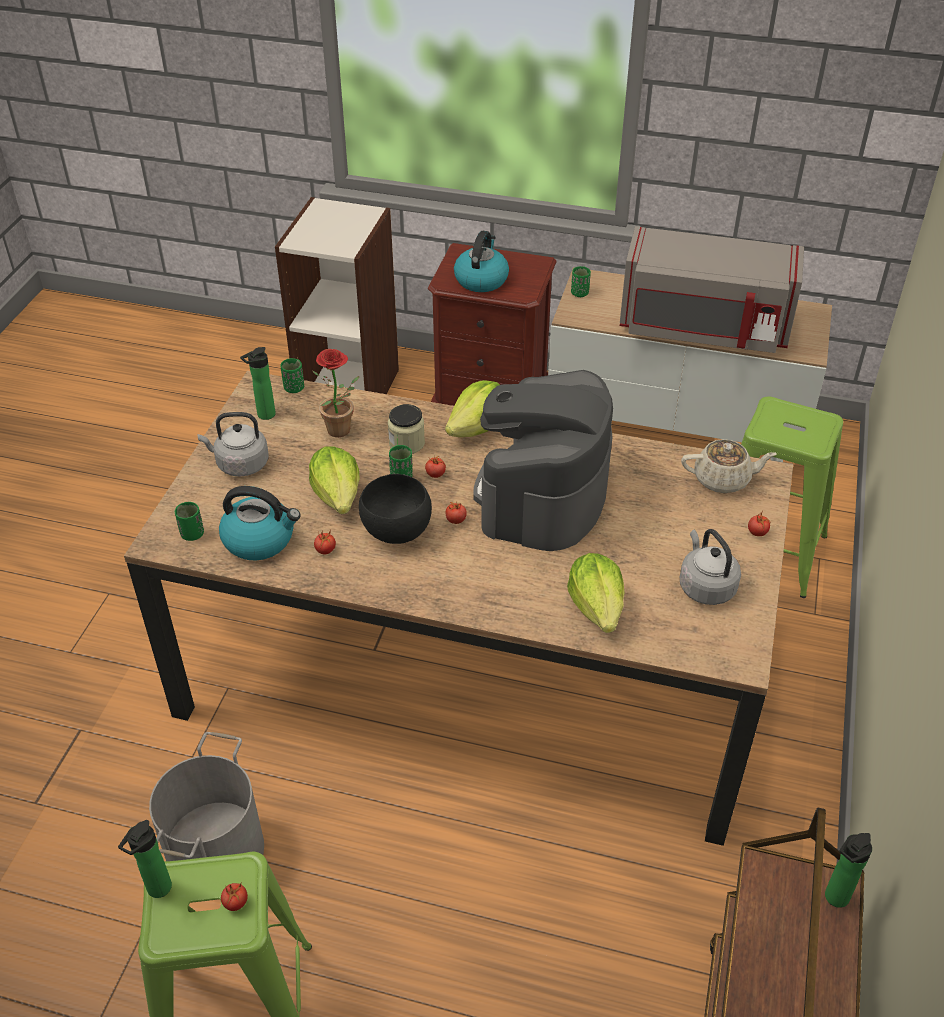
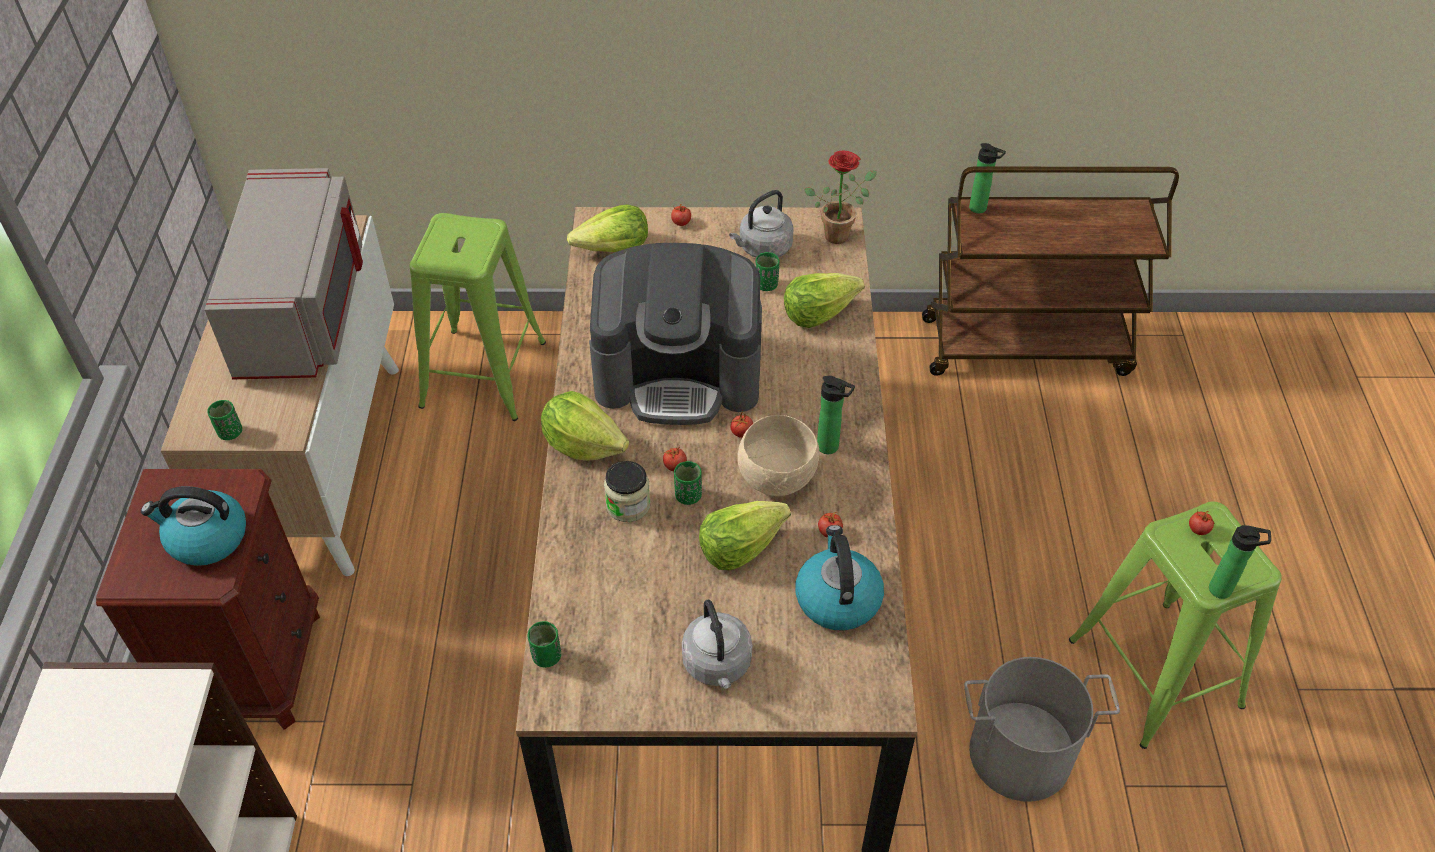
camera: 105 degrees left, 5 degrees up
green cup [175,502,204,541] -> green cup moved to [755,252,780,291]
bottle [240,347,276,420] -> bottle moved to [817,376,855,454]
potted plant [313,349,360,437] -> potted plant moved to [804,151,876,244]
black bowl [359,474,432,544] -> beige bowl [738,415,820,496]
beige teapot [681,439,777,493] -> lettuce [567,204,648,252]

